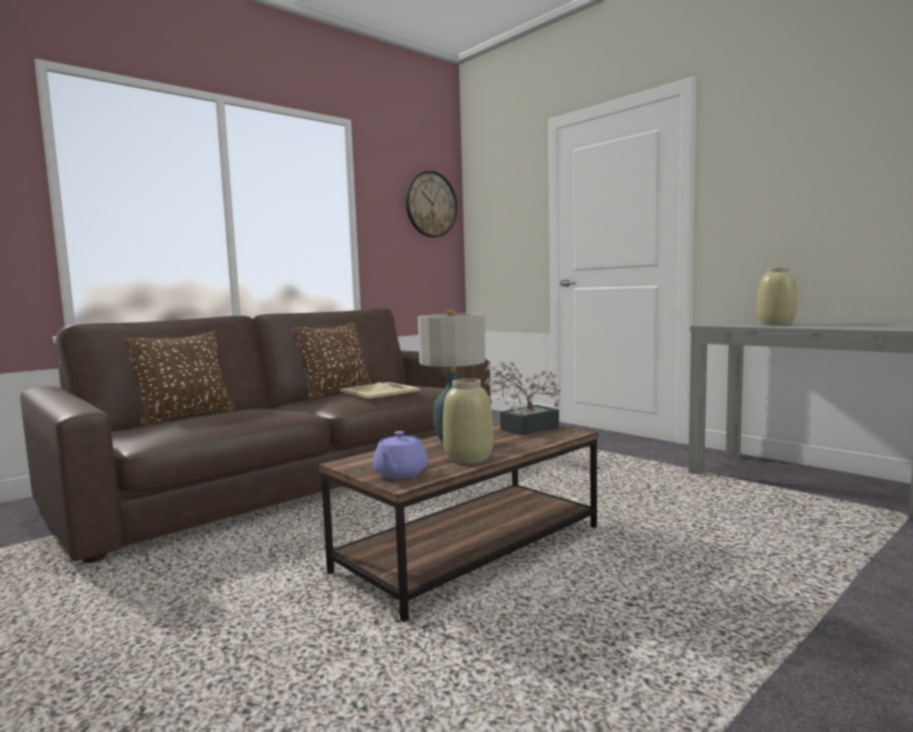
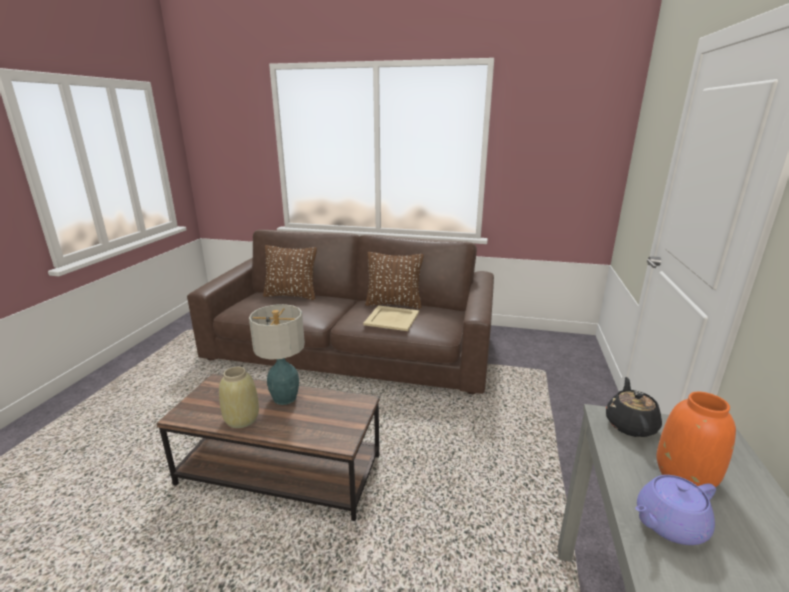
camera: 55 degrees right, 15 degrees up
purple teapot [373,431,428,479] -> purple teapot moved to [635,475,716,545]
wall clock [405,171,457,238] -> none
potted plant [484,361,561,436] -> none
beige vase [757,267,797,325] -> orange vase [657,392,736,487]
none -> black teapot [606,377,662,437]

